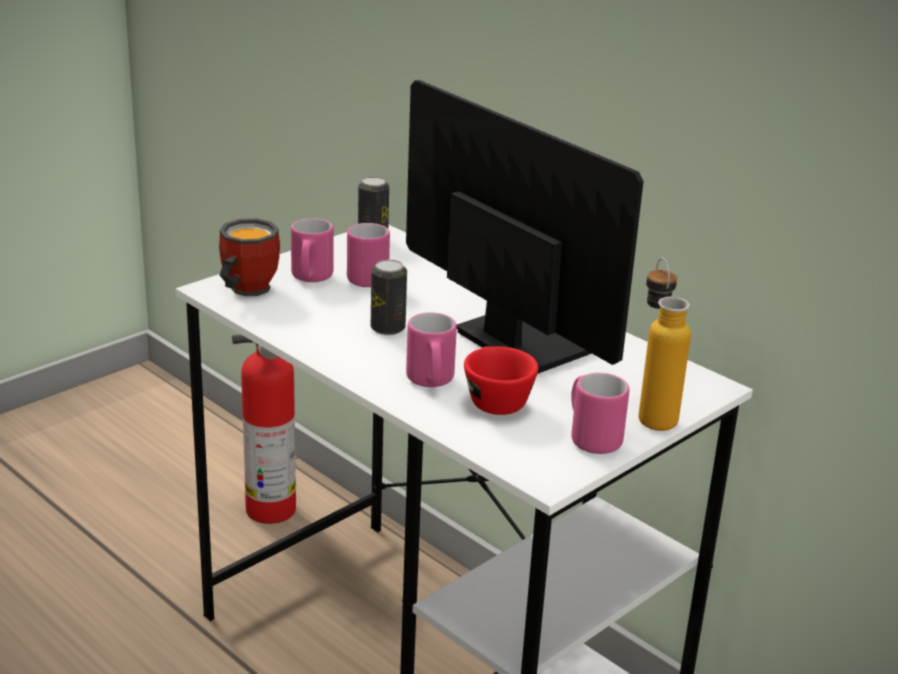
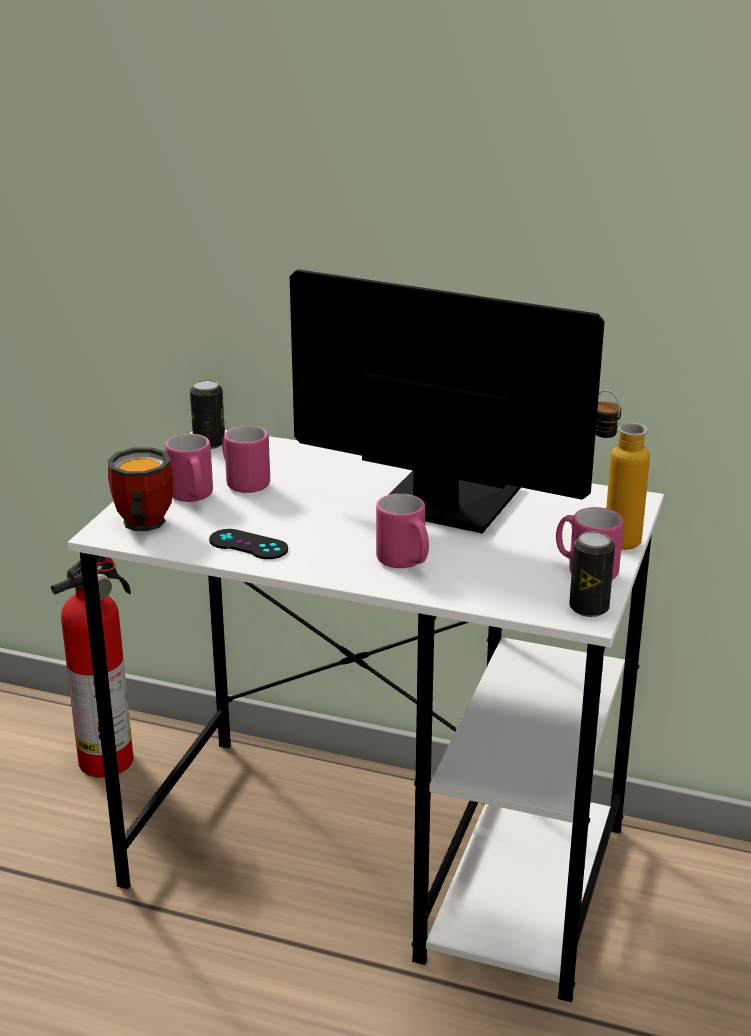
camera: 25 degrees left, 0 degrees up
can [371,260,407,335] -> can moved to [569,531,615,617]
red cup [464,346,538,415] -> none
none -> black game controller [209,529,288,559]

